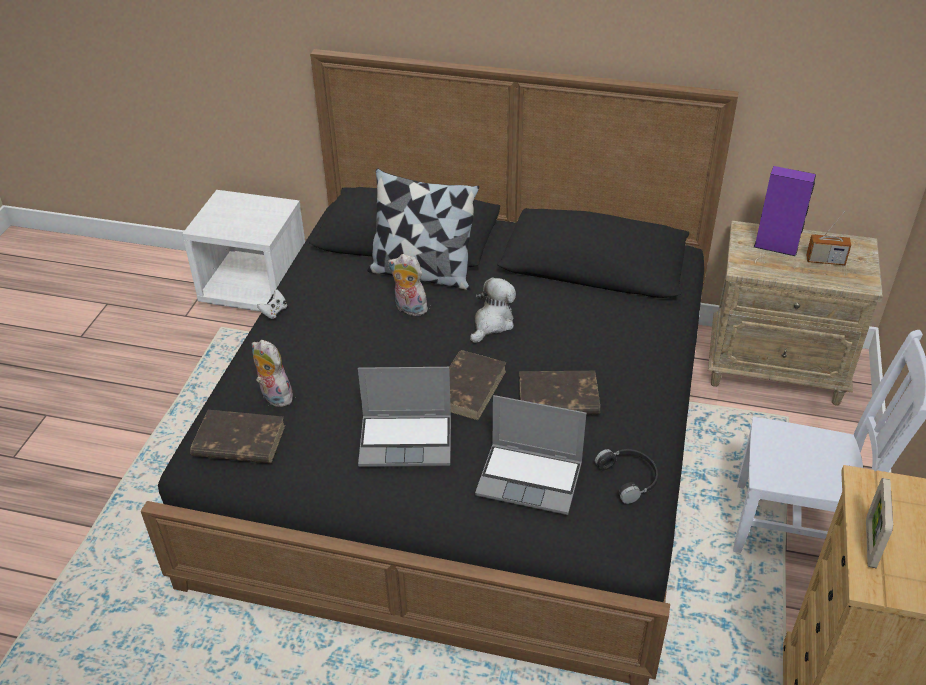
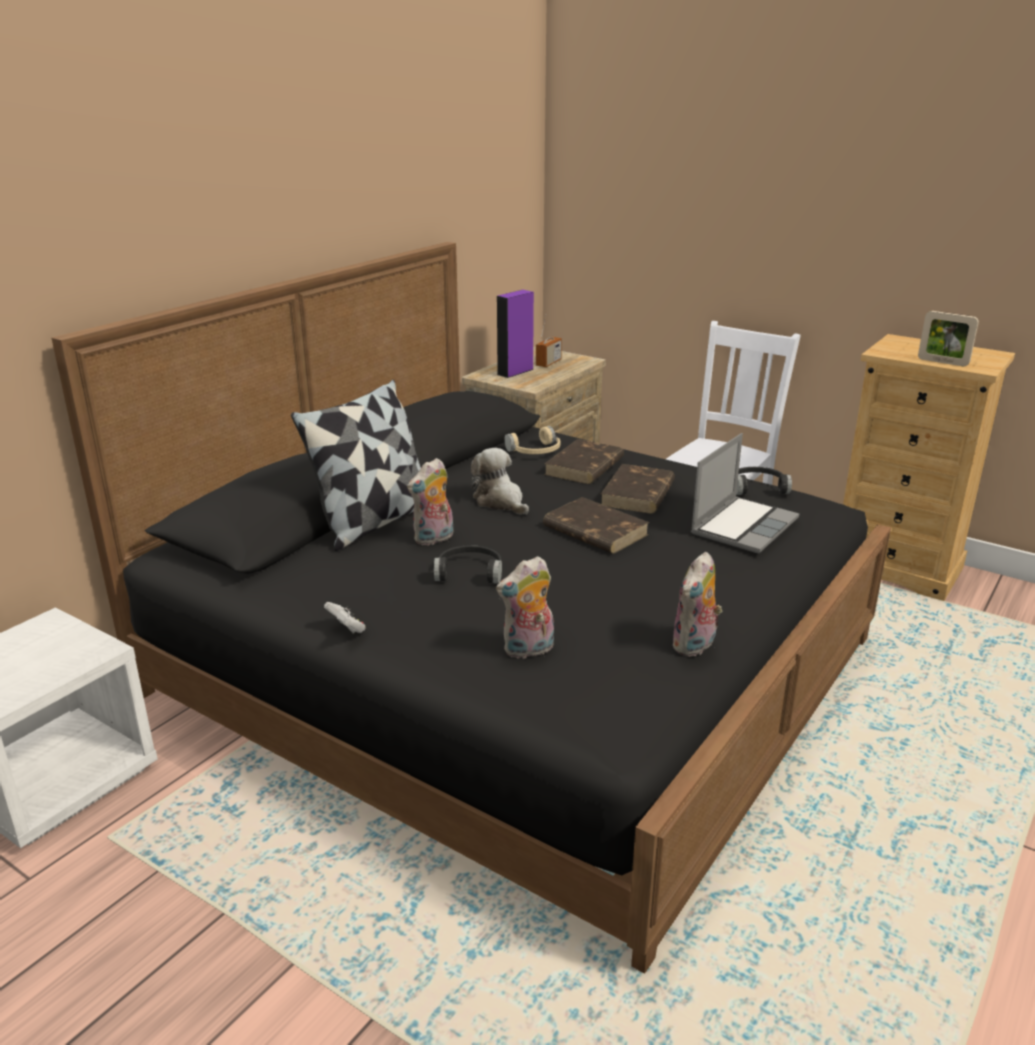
camera: 70 degrees left, 15 degrees down
brown book [190,410,285,464] -> brown book moved to [544,439,624,484]
laptop [358,367,451,467] -> none
none -> black headphones [434,545,502,584]
none -> beige headphones [504,426,560,454]
none -> plush toy [672,552,722,657]

